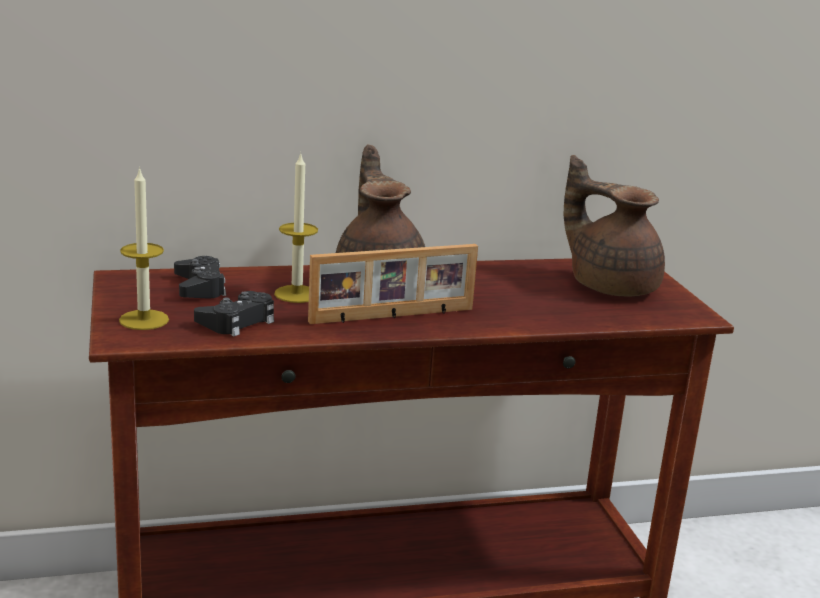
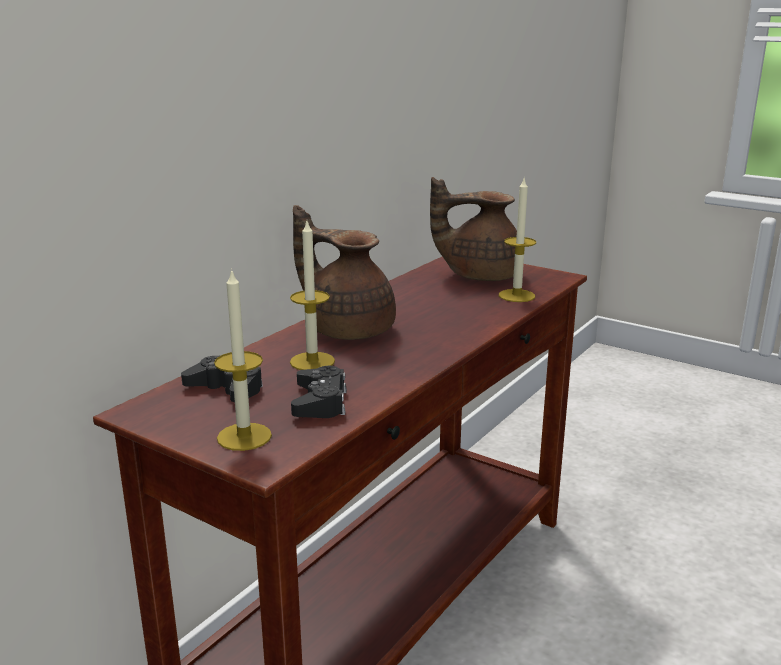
camera: 40 degrees left, 0 degrees up
picture frame [308,244,478,324] -> none
none -> candle [499,179,536,302]

